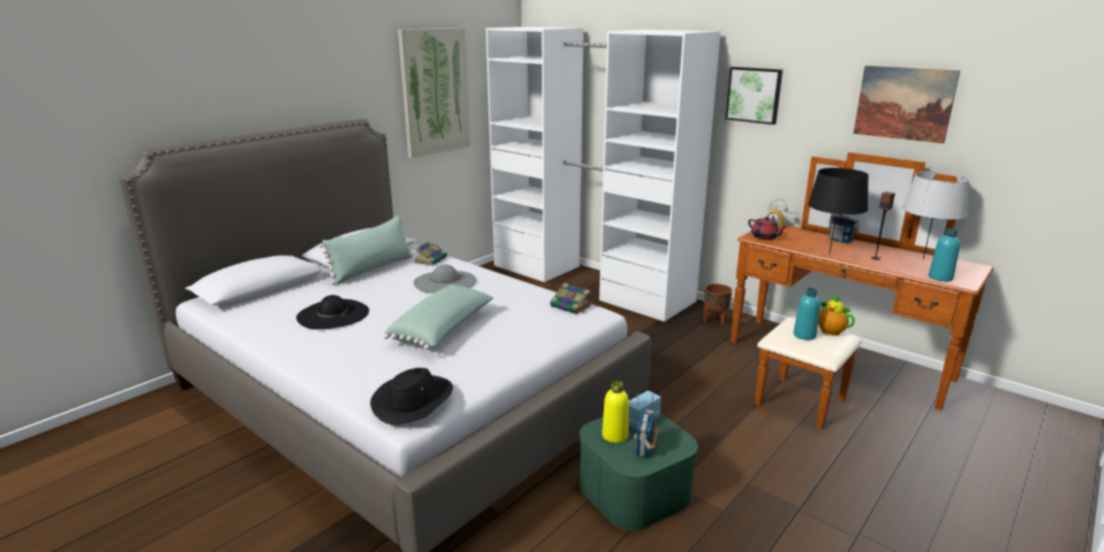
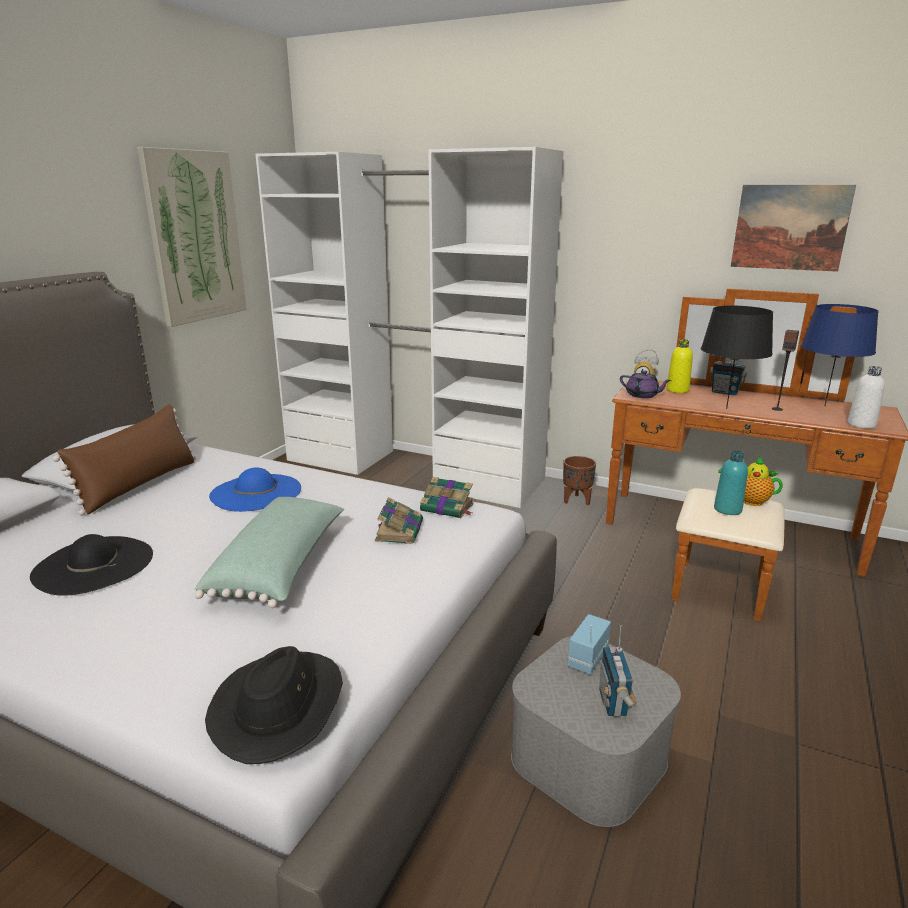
camera: 15 degrees left, 0 degrees up
green pillow [319,215,413,285] -> brown pillow [52,404,196,516]
grey hat [413,264,476,294] -> blue hat [209,467,301,512]
book [414,241,447,266] -> book moved to [375,497,423,544]
green storage box [579,413,698,531] -> grey storage box [511,636,681,827]
yellow bottle [602,381,629,443] -> yellow bottle moved to [667,339,693,393]
picture [725,67,783,125] -> none
red teapot [748,217,788,240] -> purple teapot [620,371,672,398]
grey table lamp [902,171,970,260] -> blue table lamp [801,304,879,406]
turquoise bottle [928,228,960,282] -> white bottle [847,366,885,429]

